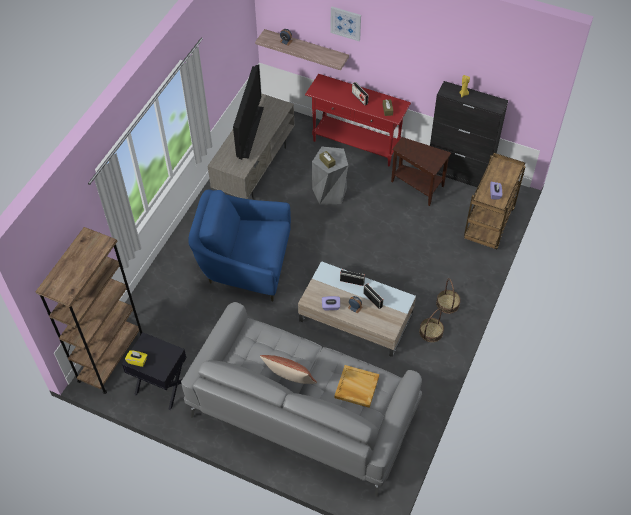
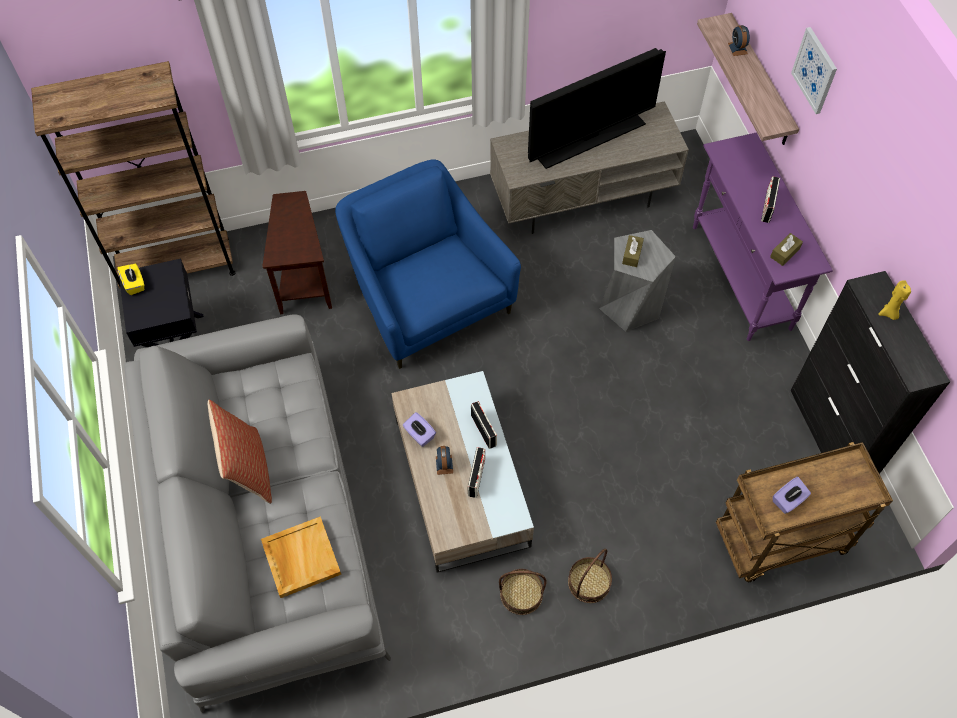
camera: 50 degrees right, 5 degrees up
red console table [305,74,411,166] -> purple console table [693,133,833,341]
brown side table [391,137,451,206] -> brown side table moved to [262,191,332,314]

